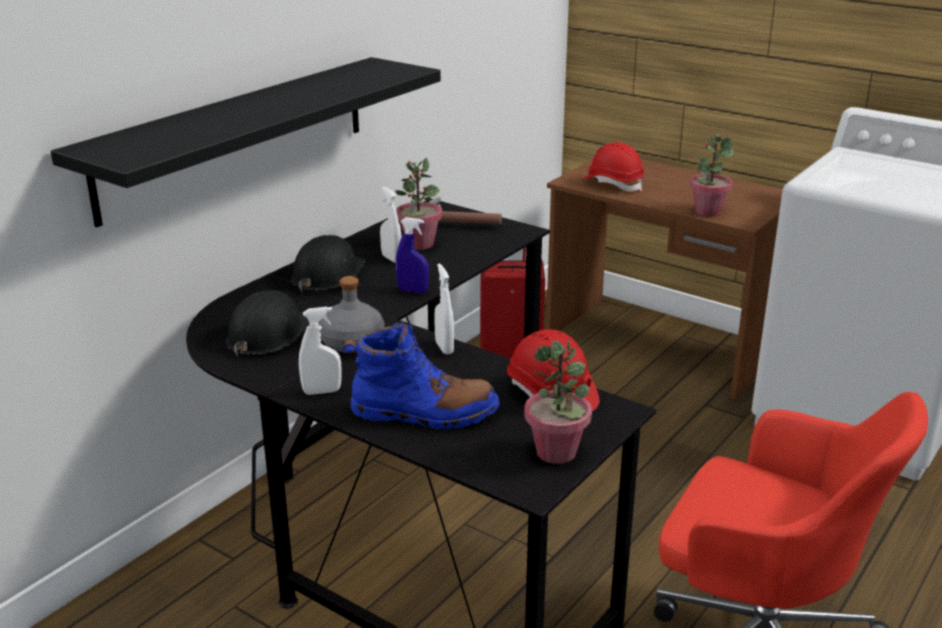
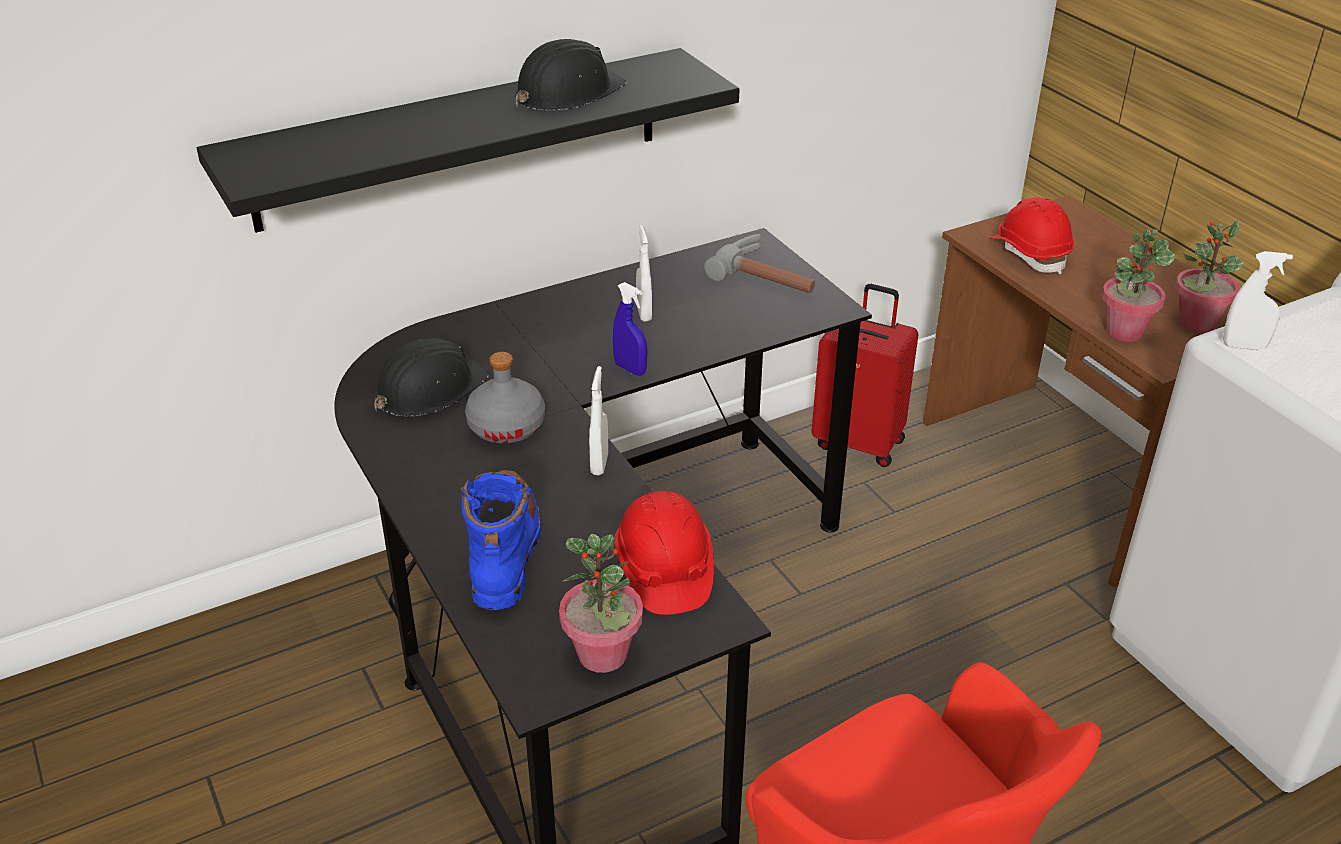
camera: 25 degrees right, 10 degrees up
black hard hat [291,235,365,292] -> black hard hat moved to [515,39,626,111]
white spray bottle [299,307,341,395] -> white spray bottle moved to [1223,251,1293,350]
blue boot [343,320,500,429] -> blue boot turned 120 degrees counterclockwise [460,470,541,611]
potted plant [395,158,442,250] -> potted plant moved to [1175,220,1244,333]

